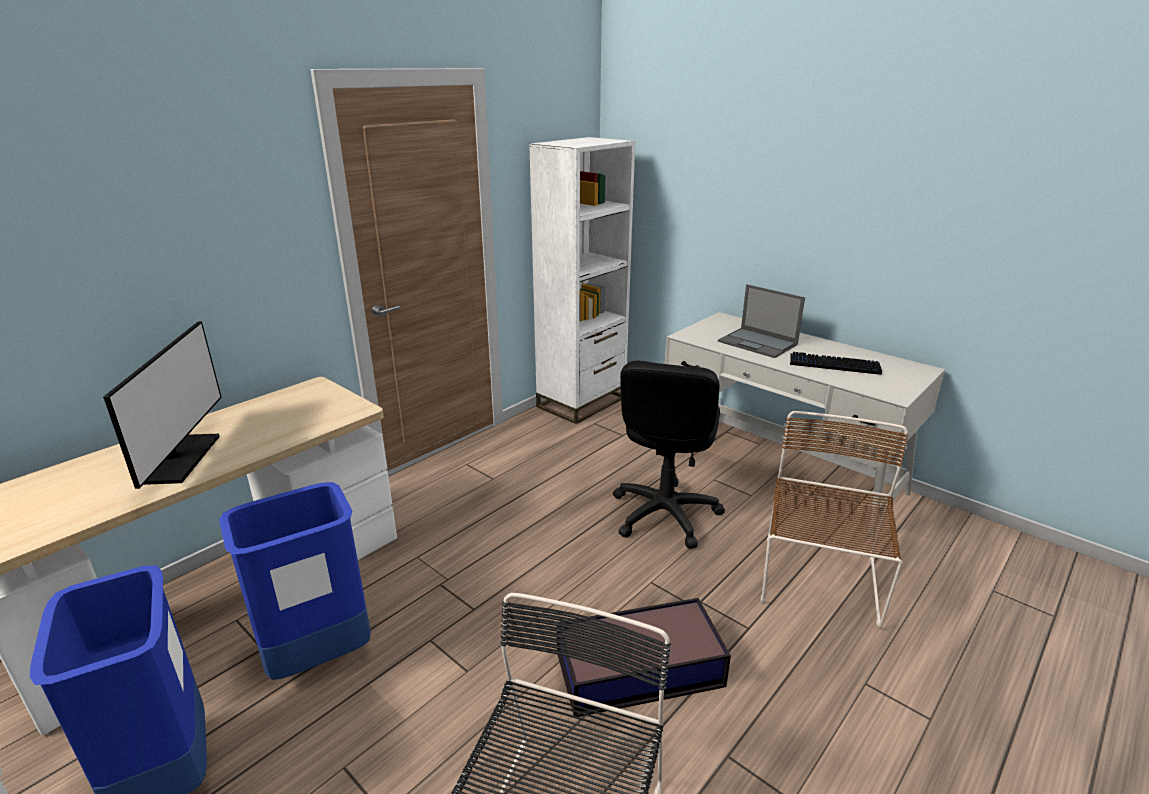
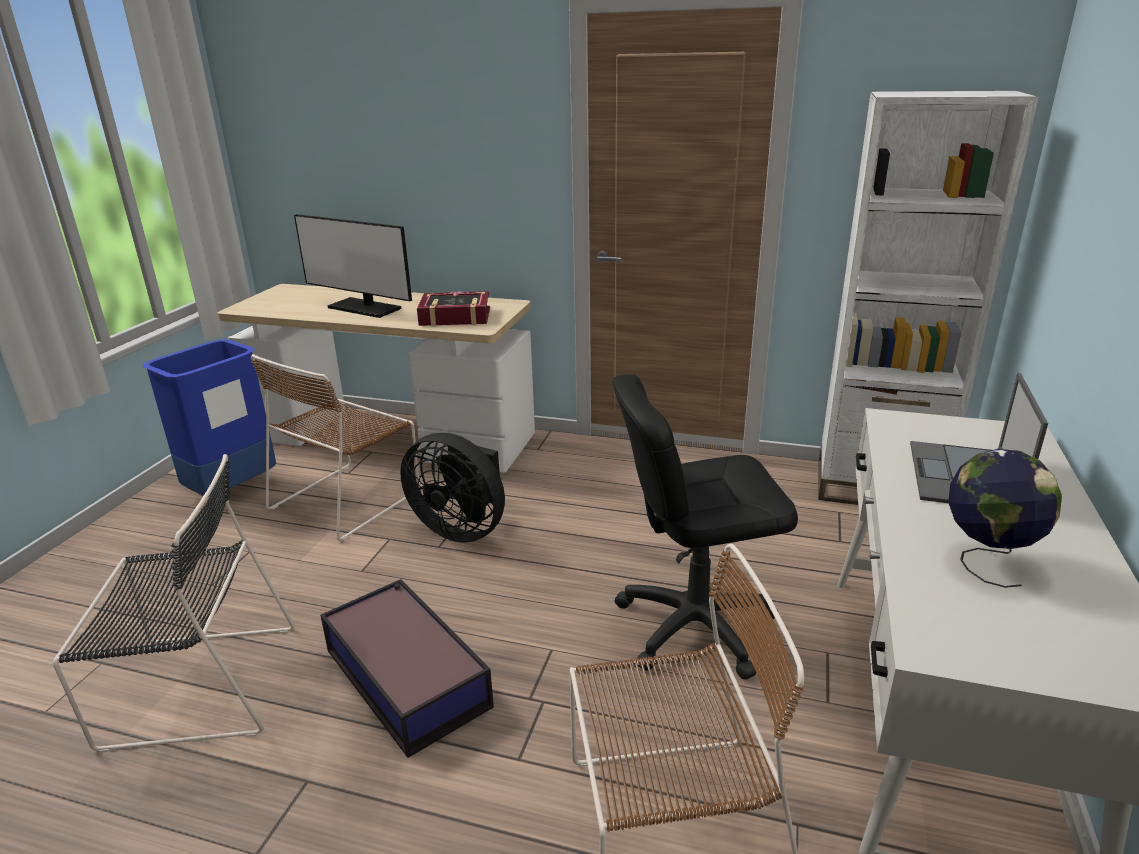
camera: 65 degrees right, 0 degrees up
monitor [103,321,222,489] -> monitor turned 60 degrees clockwise [294,214,412,318]
blue trash can [219,482,371,680] -> brown chair [251,354,420,541]
keyboard [790,352,882,375] -> globe [948,449,1062,588]
none -> black fan [400,433,505,543]
none -> book [417,291,490,327]

